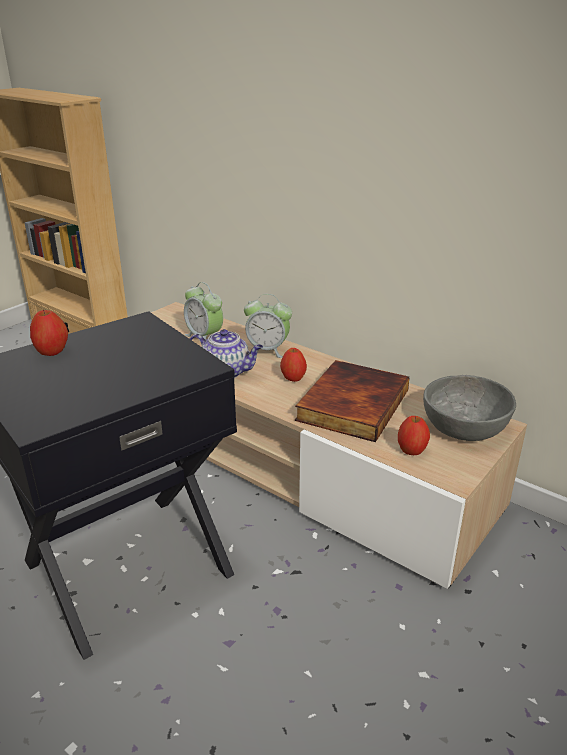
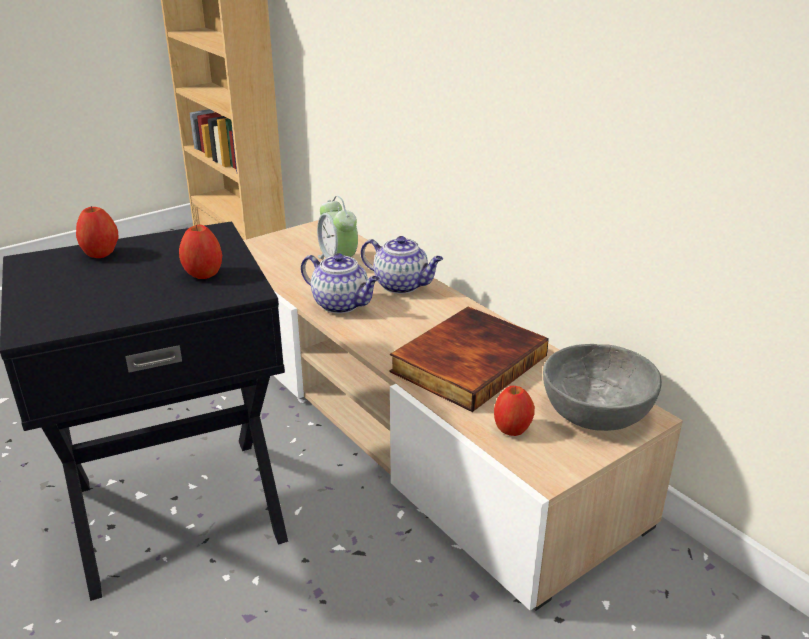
camera: 15 degrees right, 0 degrees up
alarm clock [244,294,292,358] -> teapot [361,236,443,294]
apple [280,348,307,382] -> apple moved to [179,224,222,279]

